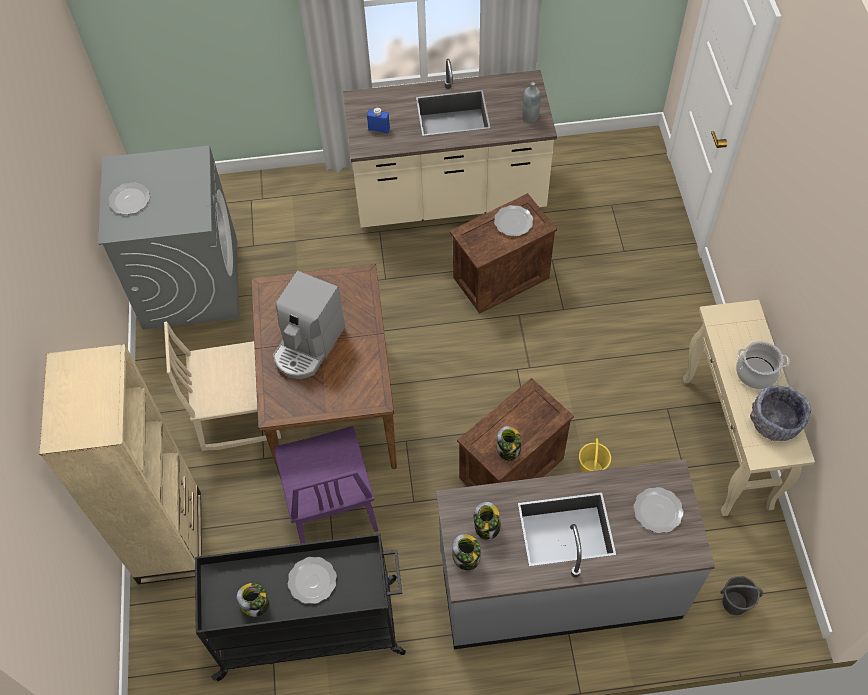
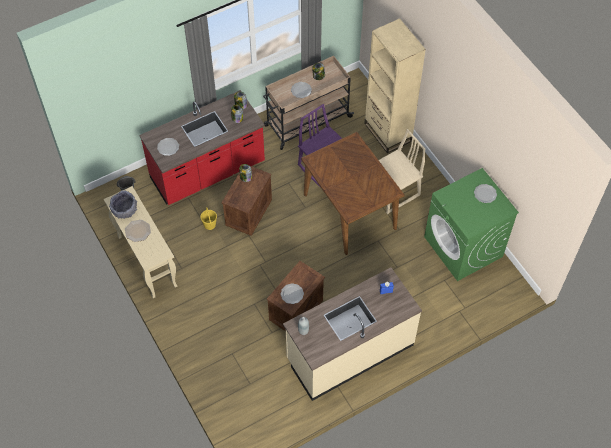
camera: 155 degrees right, 0 degrees up
grey washing machine [98,146,240,330] -> green washing machine [424,168,519,281]
black cart [195,533,406,681] -> beige cart [263,56,354,150]
coffee machine [273,271,345,379] -> none
grey counter [436,459,715,649] -> red counter [139,90,265,205]
cooking pot [736,341,790,389] -> plate [125,220,151,242]

